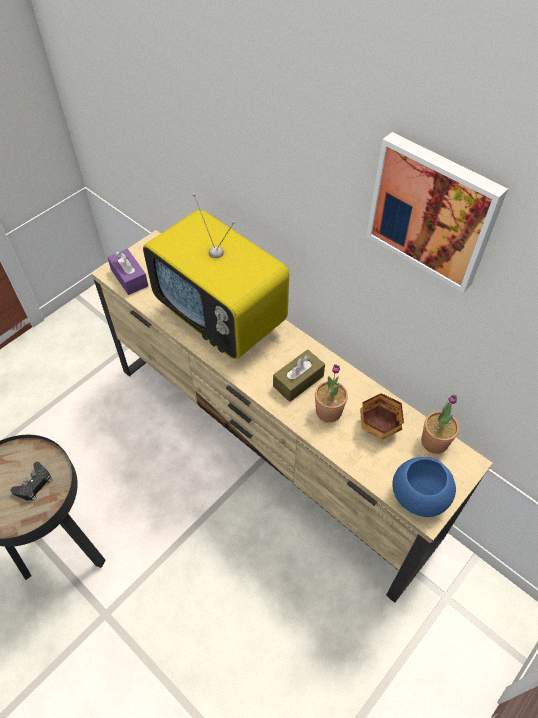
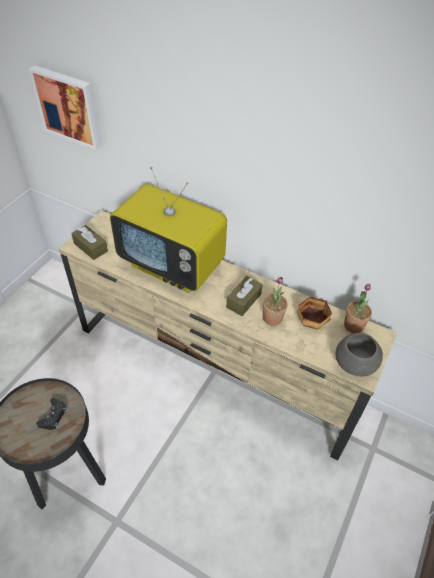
camera: 15 degrees left, 5 degrees down
purple tissue box [107,249,148,295] -> brown tissue box [71,225,108,260]
picture [366,132,508,293] -> picture moved to [29,65,101,150]
blue bowl [392,457,456,517] -> grey bowl [335,333,383,376]

